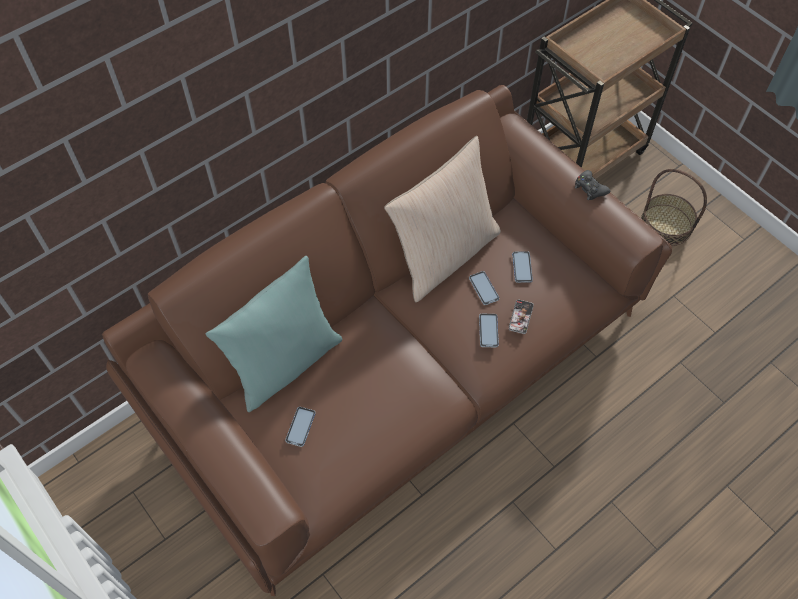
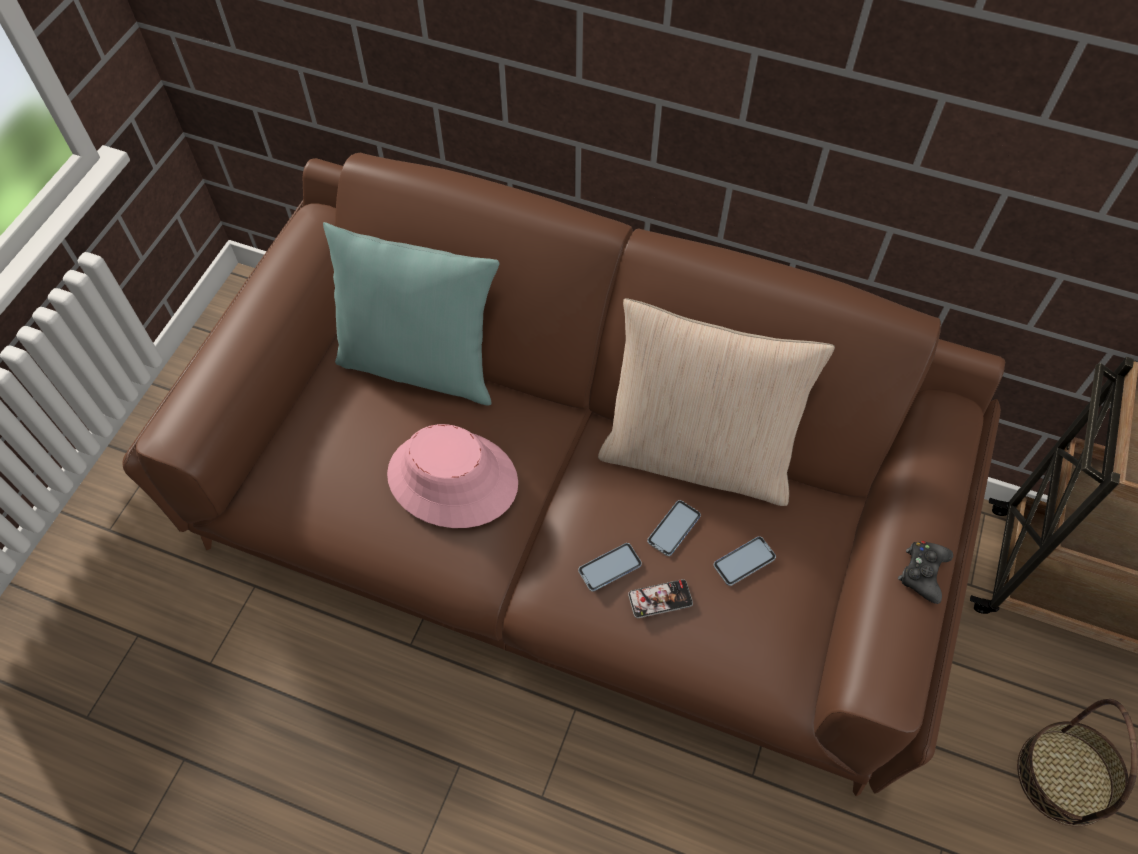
camera: 60 degrees right, 0 degrees up
phone [285,407,316,447] -> none
none -> pink hat [387,424,518,528]

